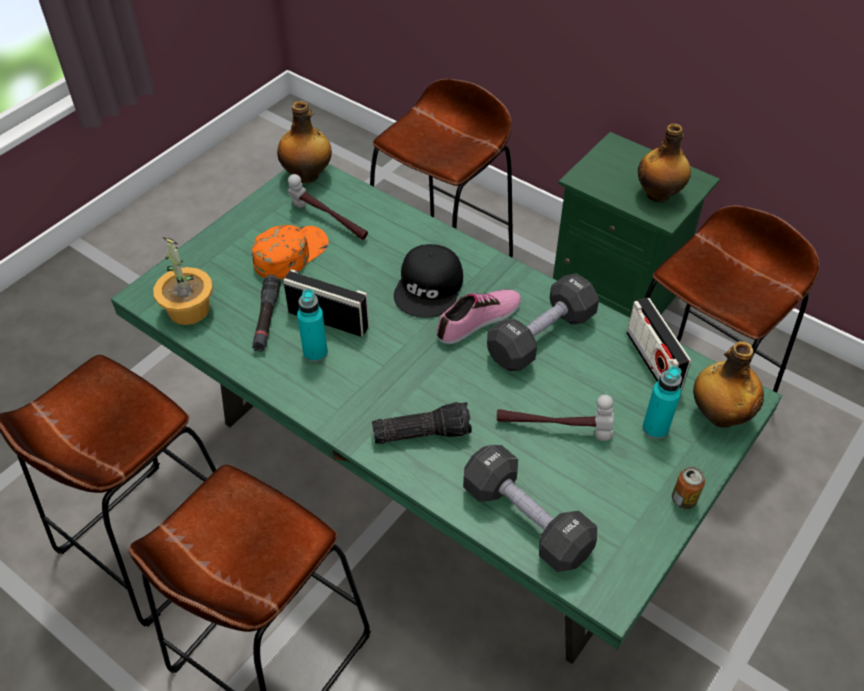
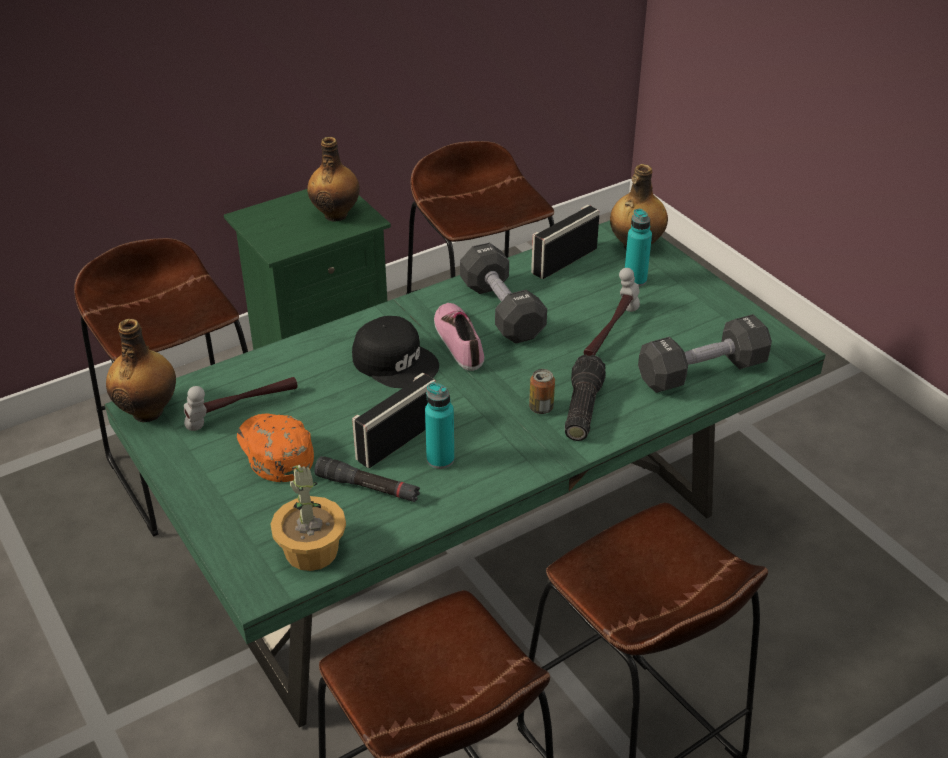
camera: 70 degrees left, 10 degrees down
radio [627,298,691,391] -> radio turned 135 degrees clockwise [531,205,599,279]
can [672,467,705,509] -> can moved to [529,369,555,414]

